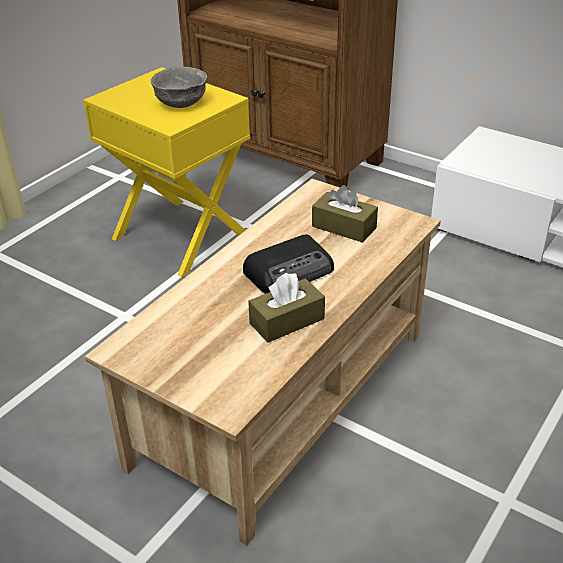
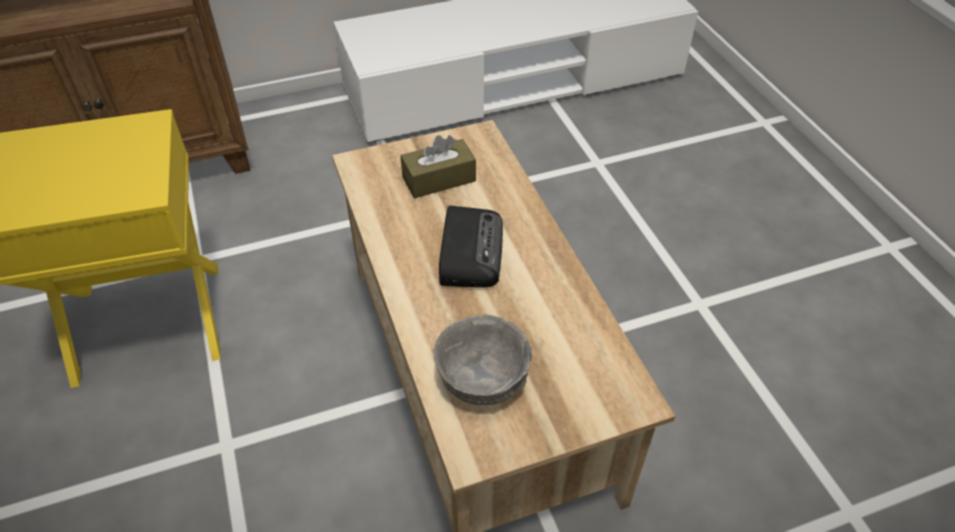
camera: 55 degrees left, 10 degrees up
grey bowl [151,67,207,108] -> grey bowl moved to [433,315,532,405]
brown tissue box [248,273,325,343] -> none

